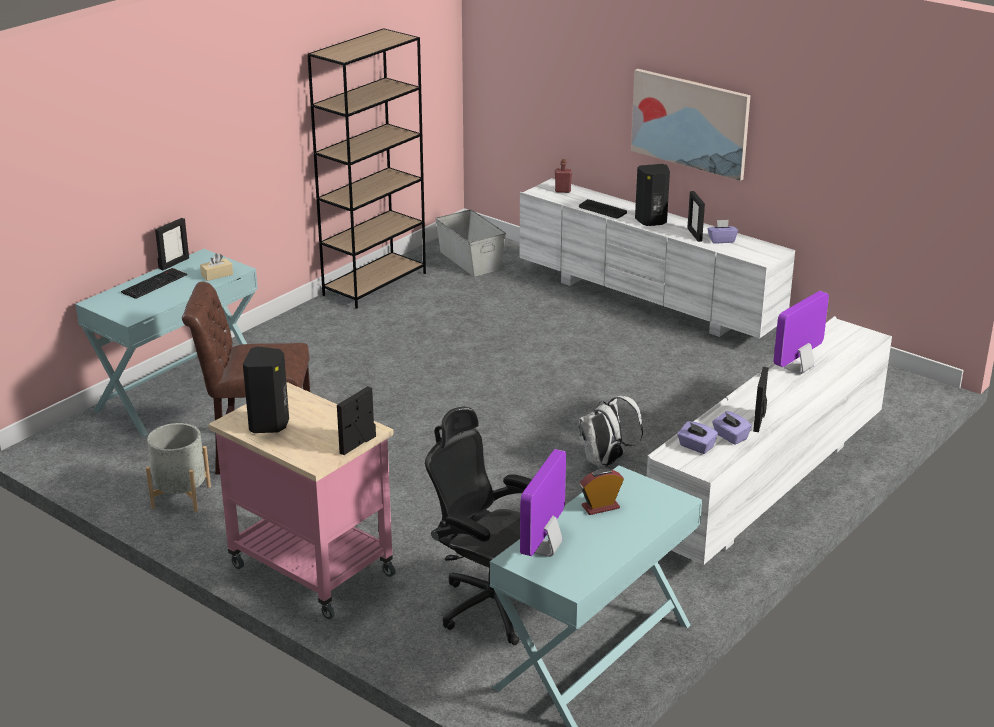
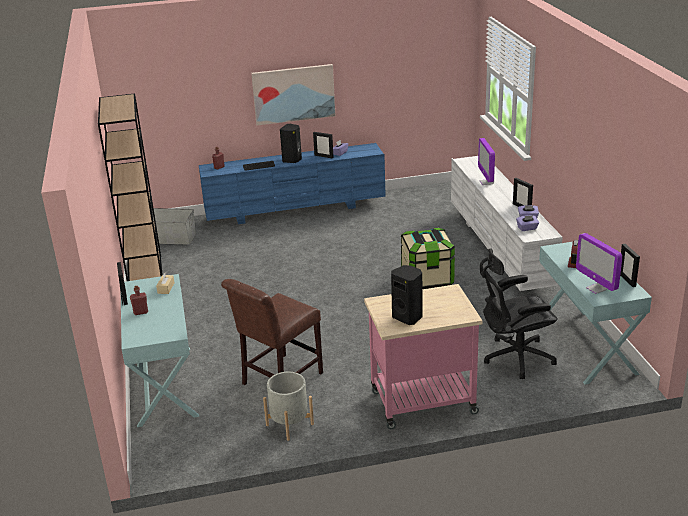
camera: 50 degrees left, 0 degrees up
keyboard [121,268,187,299] -> red bottle [130,286,148,315]
picture frame [337,386,376,455] -> picture frame moved to [620,244,640,287]
white cabinet [519,178,795,338] -> blue cabinet [199,143,386,224]
white backpack [578,396,643,468] -> storage box [401,228,455,289]

